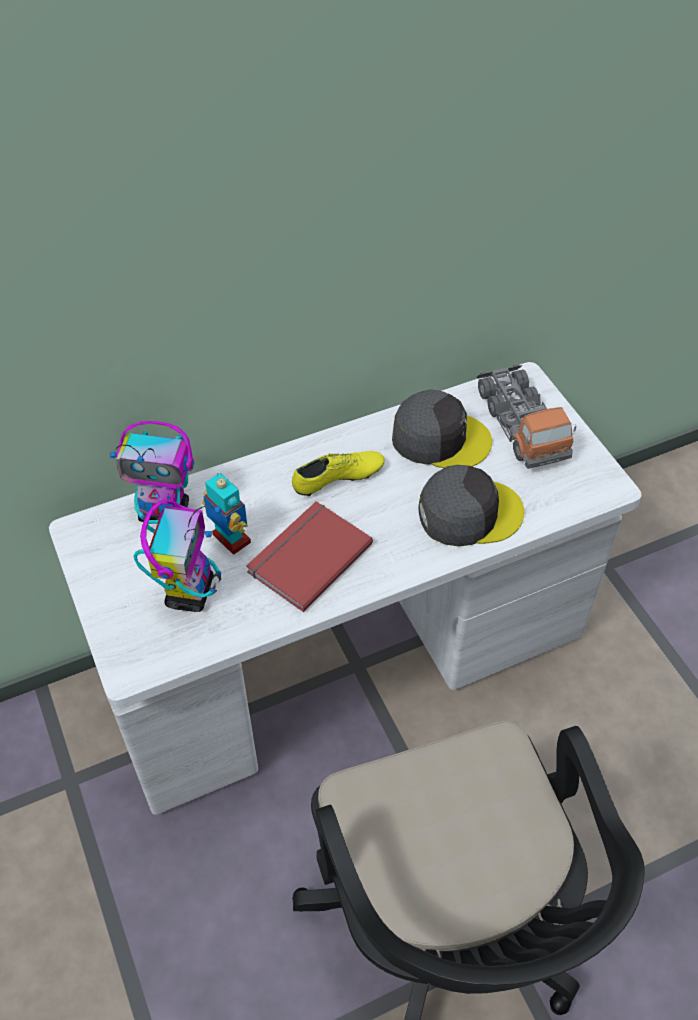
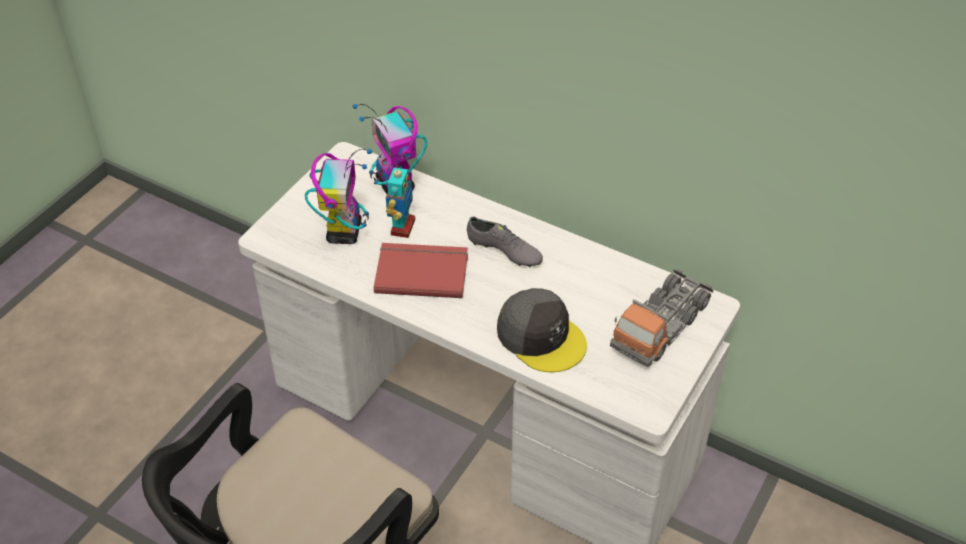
camera: 55 degrees right, 5 degrees down
toy robot [133,500,222,612] -> toy robot turned 60 degrees counterclockwise [305,149,372,244]
yellow shoe [292,451,385,496] -> grey shoe [467,216,543,267]
grey cap [392,389,492,468] -> none

